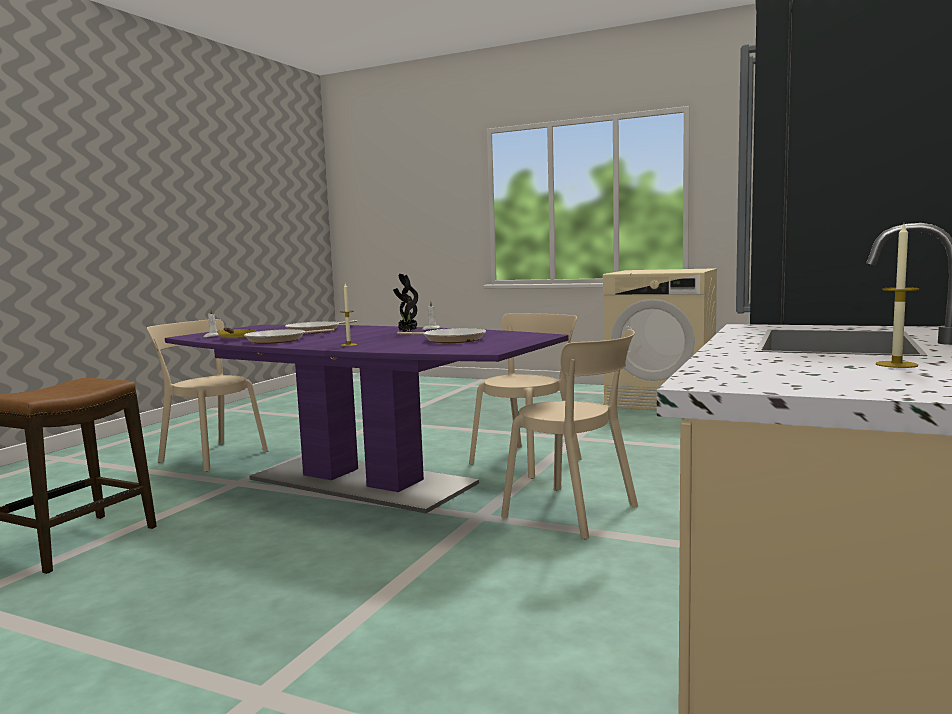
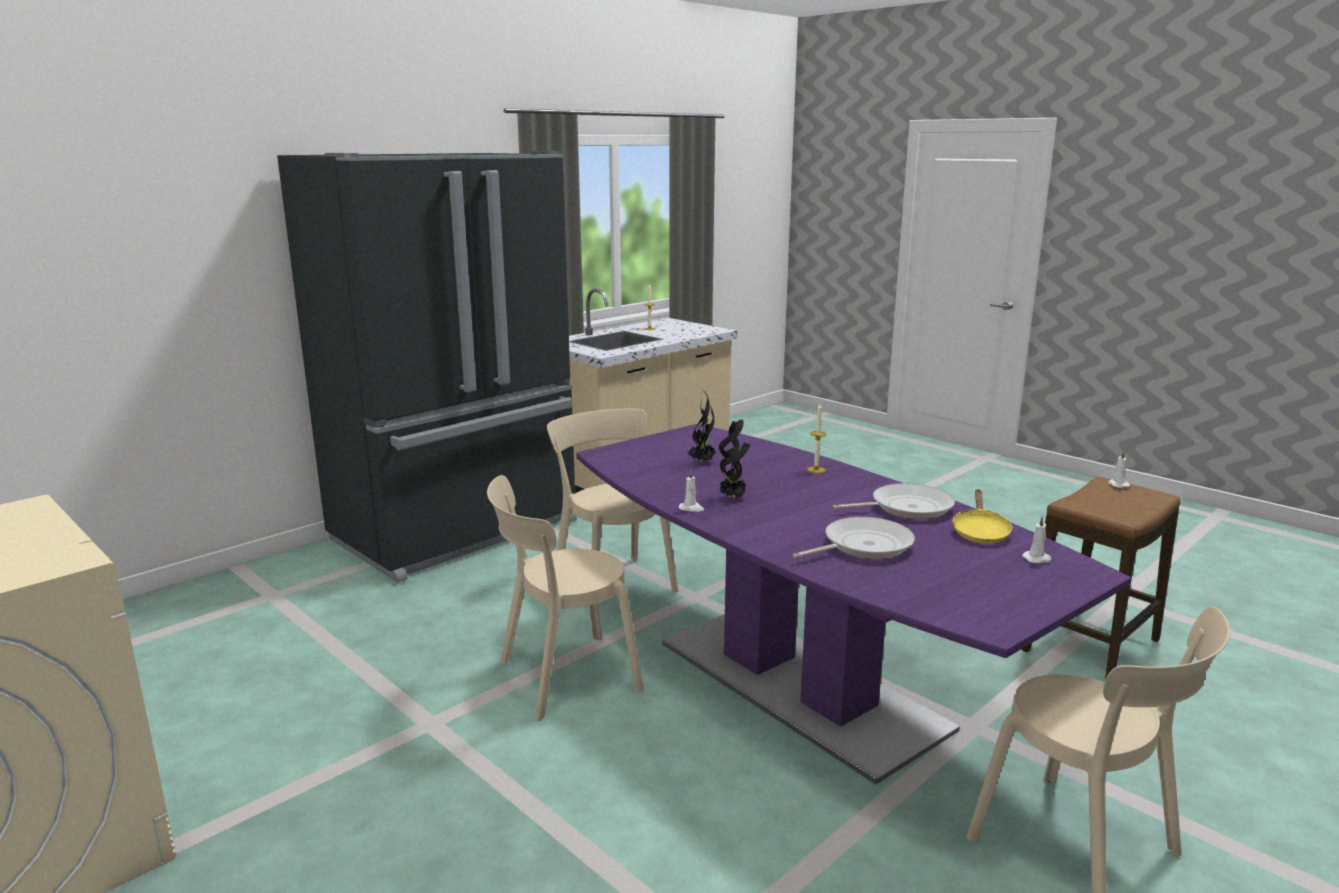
camera: 160 degrees left, 10 degrees up
frying pan [397,328,486,343] -> potted plant [688,391,716,462]
none -> white candle [1108,451,1130,488]

